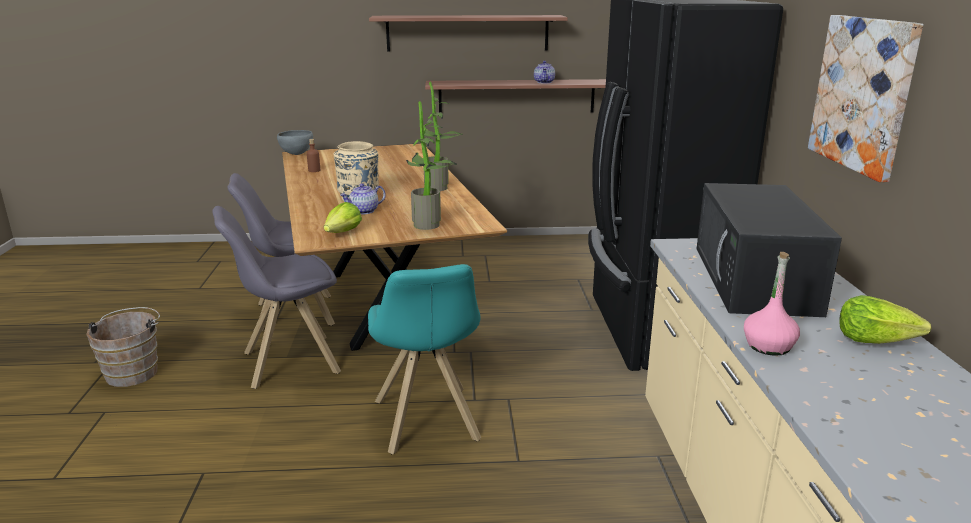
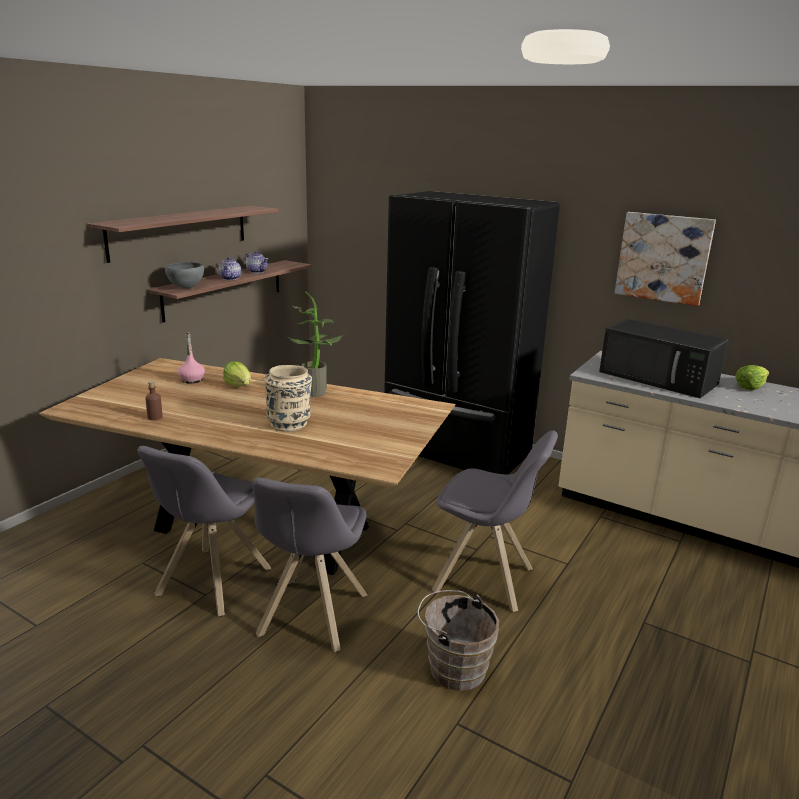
camera: 55 degrees left, 0 degrees up
brown bucket [86,307,160,387] -> brown bucket moved to [418,590,499,691]
grey bowl [277,130,313,155] -> grey bowl moved to [165,262,204,289]
lettuce [324,202,362,233] -> lettuce moved to [223,361,251,386]
teapot [340,183,386,214] -> teapot moved to [219,257,241,280]
turquoise chair [368,264,481,454] -> grey chair [432,430,558,612]
potted plant [406,101,457,230] -> none
pink bottle [744,252,800,356] -> pink bottle moved to [178,332,205,383]

